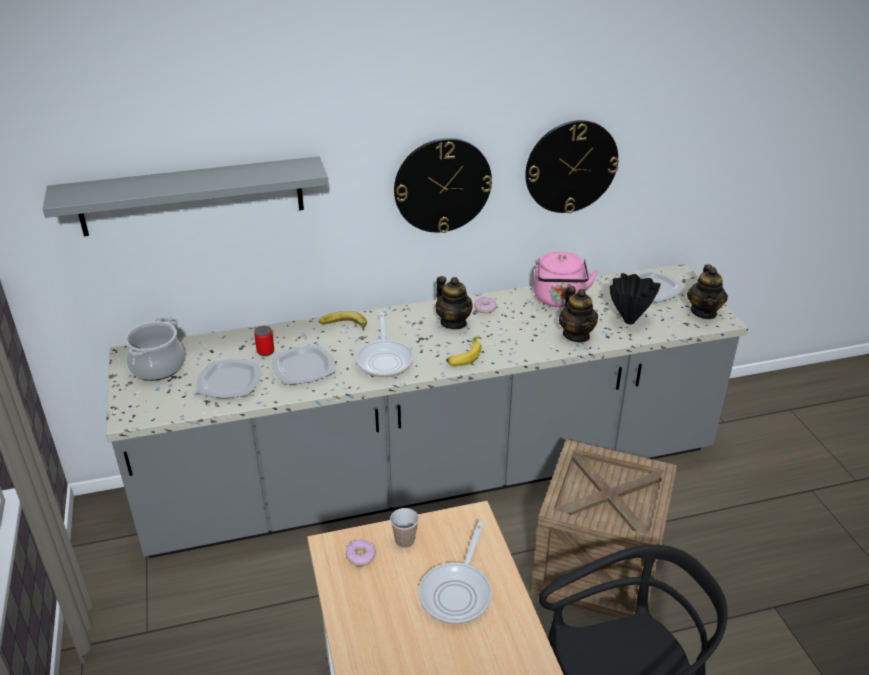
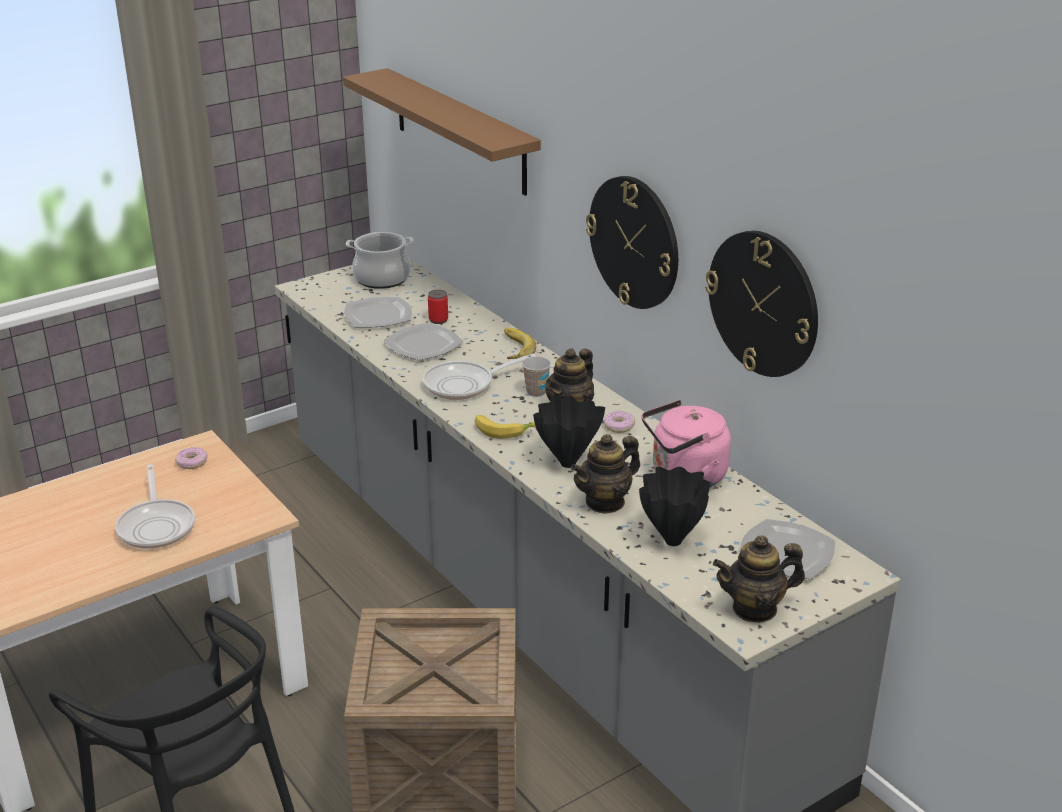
camera: 70 degrees right, 5 degrees down
grey shelf [43,156,329,236] -> brown shelf [343,68,541,196]
cup [390,508,419,548] -> cup moved to [522,356,551,397]
frying pan [419,521,492,624] -> frying pan turned 105 degrees counterclockwise [115,464,195,549]
none -> black vase [533,396,605,468]

